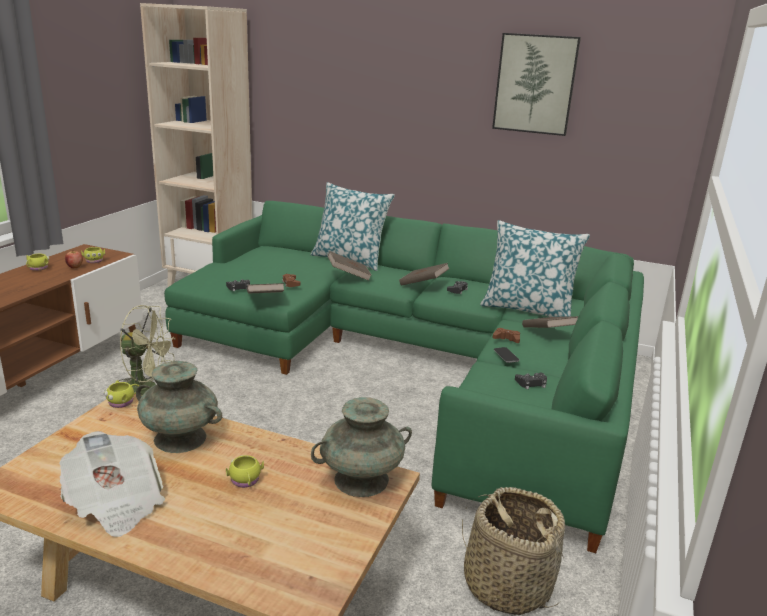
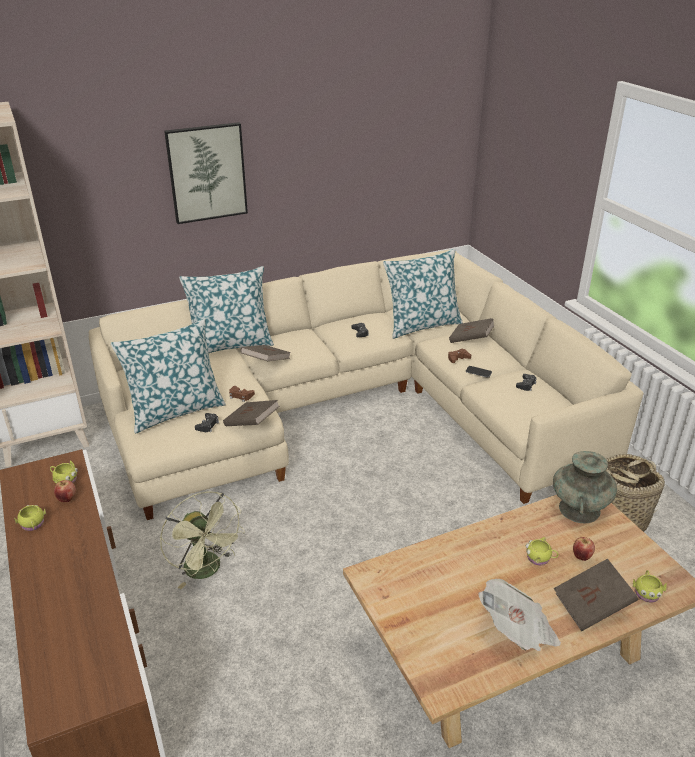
camera: 45 degrees left, 10 degrees up
yellow mug [104,380,139,408] -> yellow mug moved to [633,570,667,602]
green fan [119,305,176,395] -> green fan turned 90 degrees clockwise [160,491,245,589]
turquoise vase [136,361,222,453] -> none
green sofa [164,201,644,553] -> beige sofa [89,250,644,520]
brown book [399,263,450,286] -> brown book moved to [554,559,638,631]
picture [492,33,581,136] -> picture moved to [164,122,248,224]
none -> pillow [111,318,226,434]
none -> apple [573,537,595,561]

